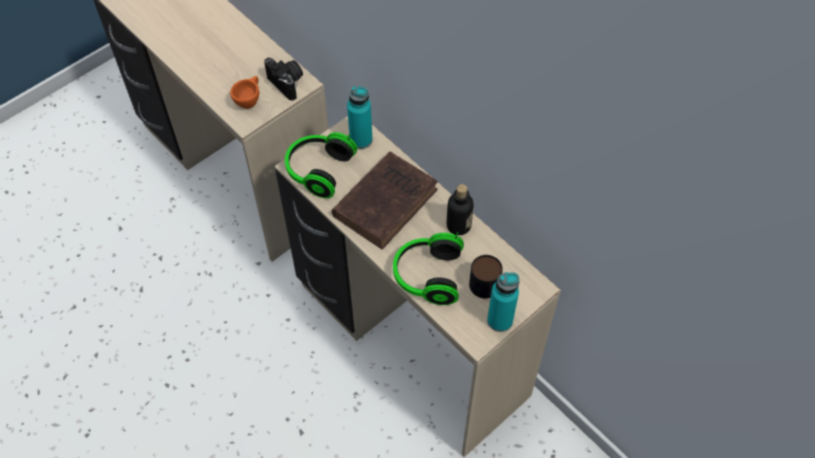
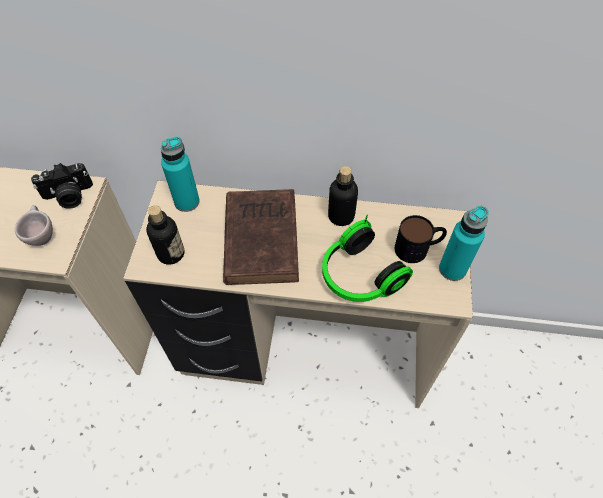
camera: 40 degrees left, 0 degrees up
orange cup [230,76,259,109] -> beige cup [15,205,53,246]
camera [264,58,303,101] -> camera turned 150 degrees clockwise [31,163,93,209]
headphones [285,132,357,198] -> bottle [146,205,185,265]

